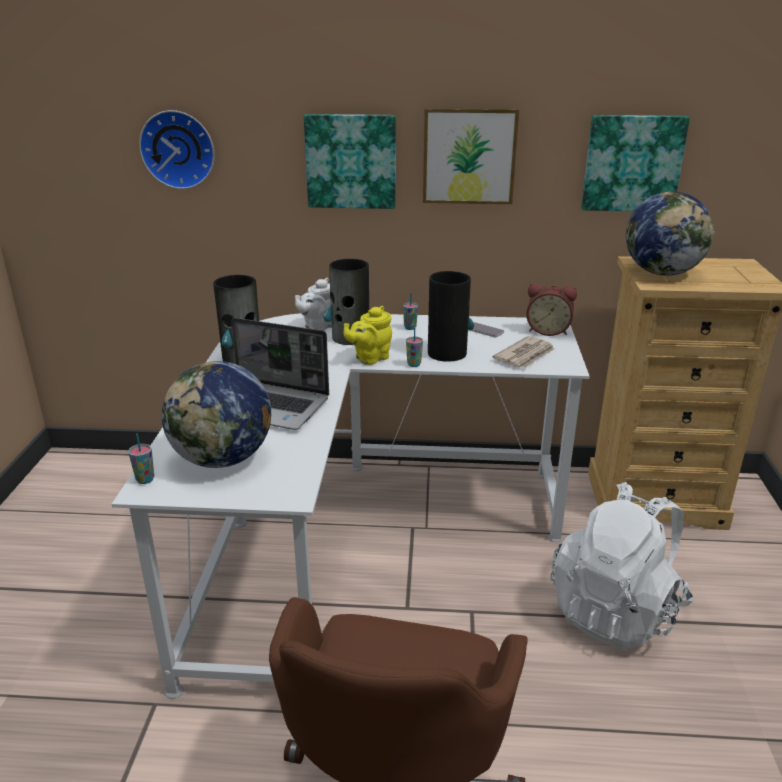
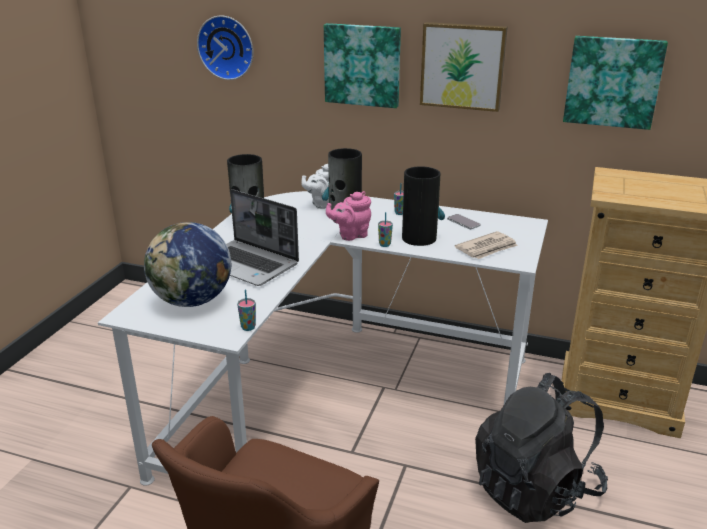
camera: 15 degrees right, 0 degrees up
cup [128,434,154,484] -> cup moved to [237,289,256,331]
yellow teapot [344,306,392,365] -> pink teapot [326,191,371,241]
alarm clock [526,283,577,336] -> none
white backpack [550,482,694,650] -> black backpack [475,373,608,523]
globe [626,191,714,276] -> none

